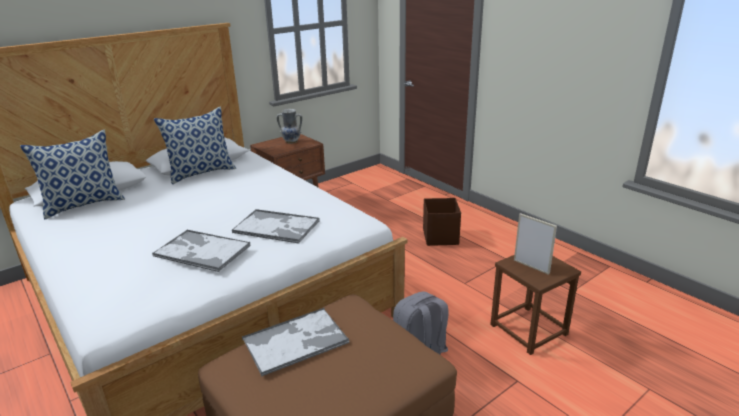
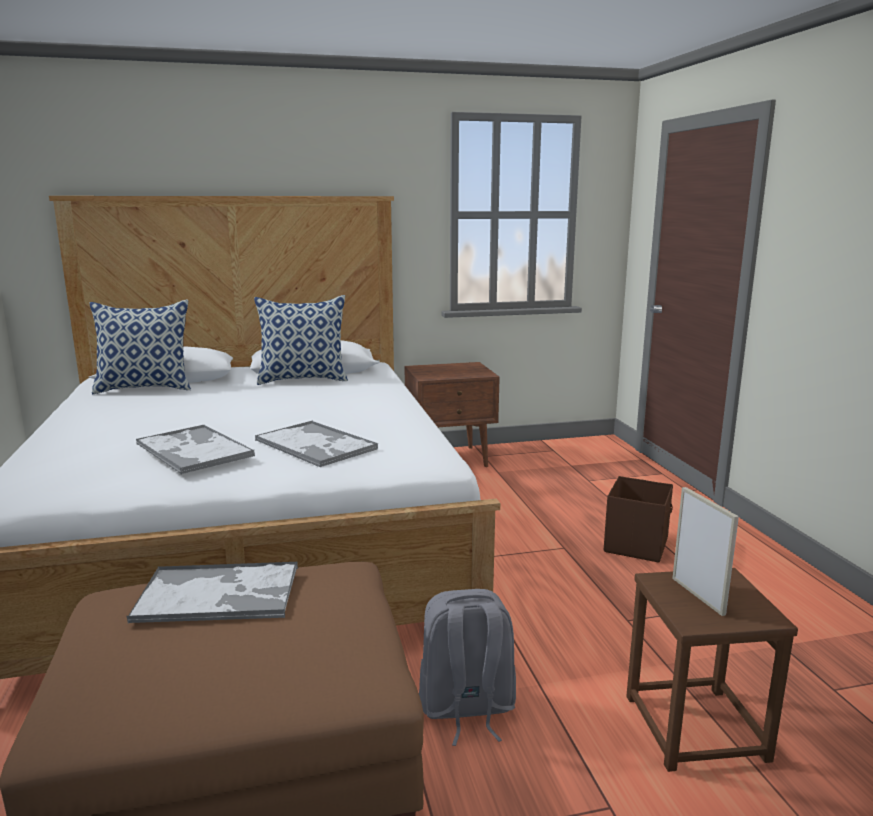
camera: 25 degrees right, 10 degrees down
vase [277,109,302,144] -> none

